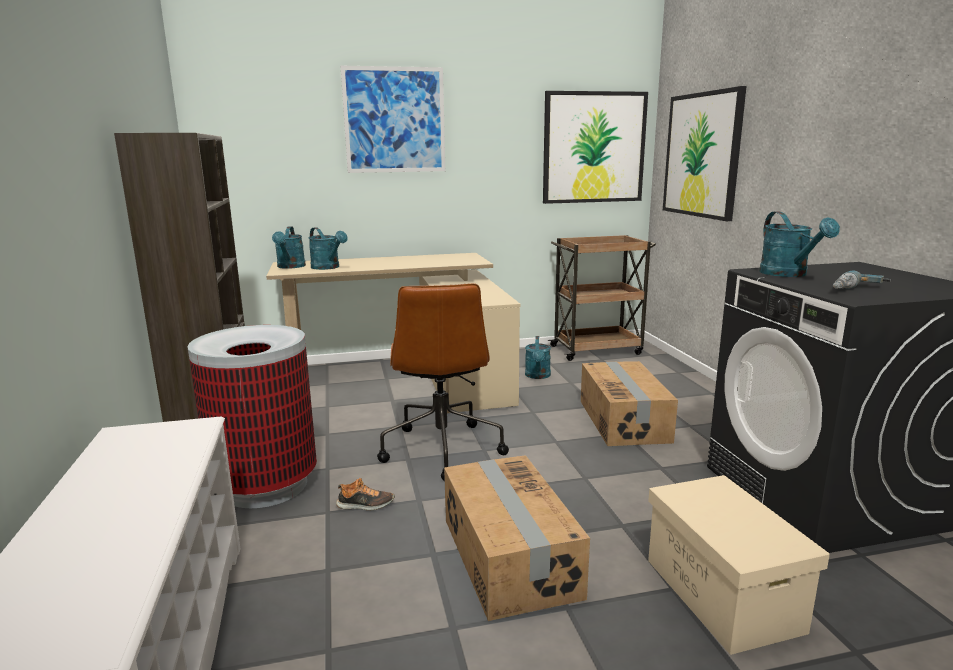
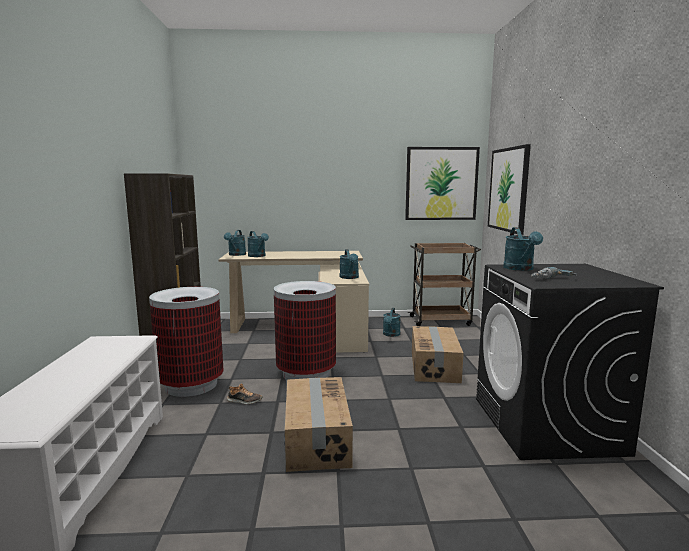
camera: 10 degrees right, 5 degrees down
picture [341,66,445,173] -> none
brown office chair [377,283,509,481] -> trash can [274,281,336,380]
beige storage box [648,475,830,655] -> none
none -> turquoise watering can [340,249,359,279]

